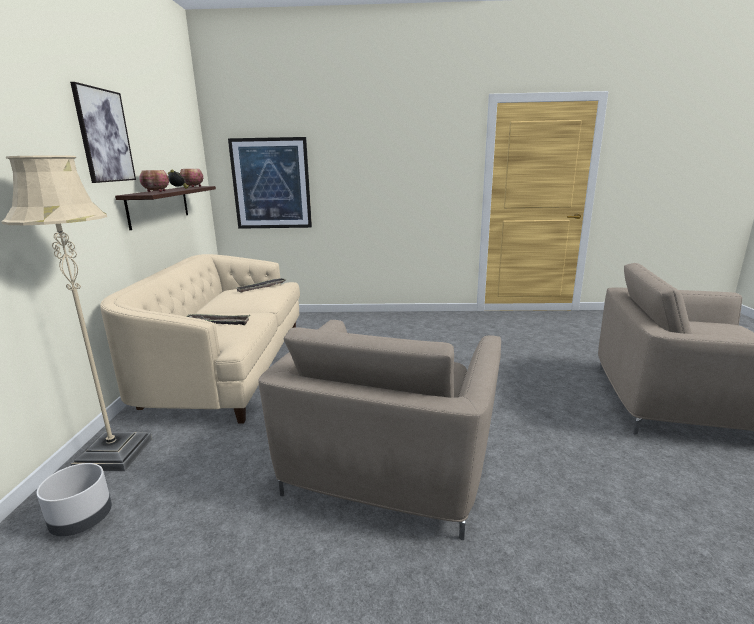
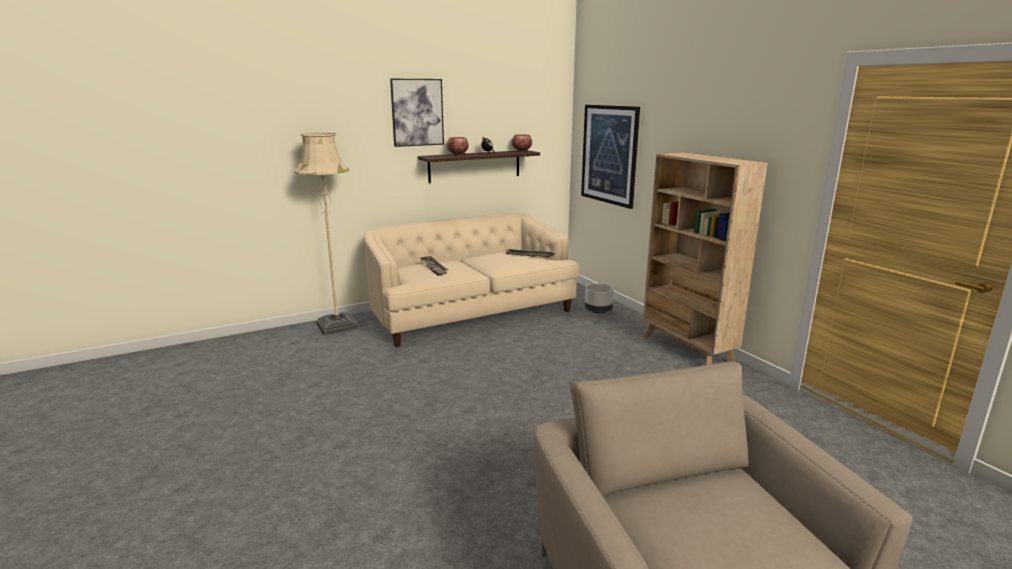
camera: 60 degrees right, 0 degrees up
grey planter [36,463,112,536] -> grey planter moved to [585,283,614,314]
beige armchair [258,320,501,540] -> none
none -> beige bookcase [643,152,767,365]

